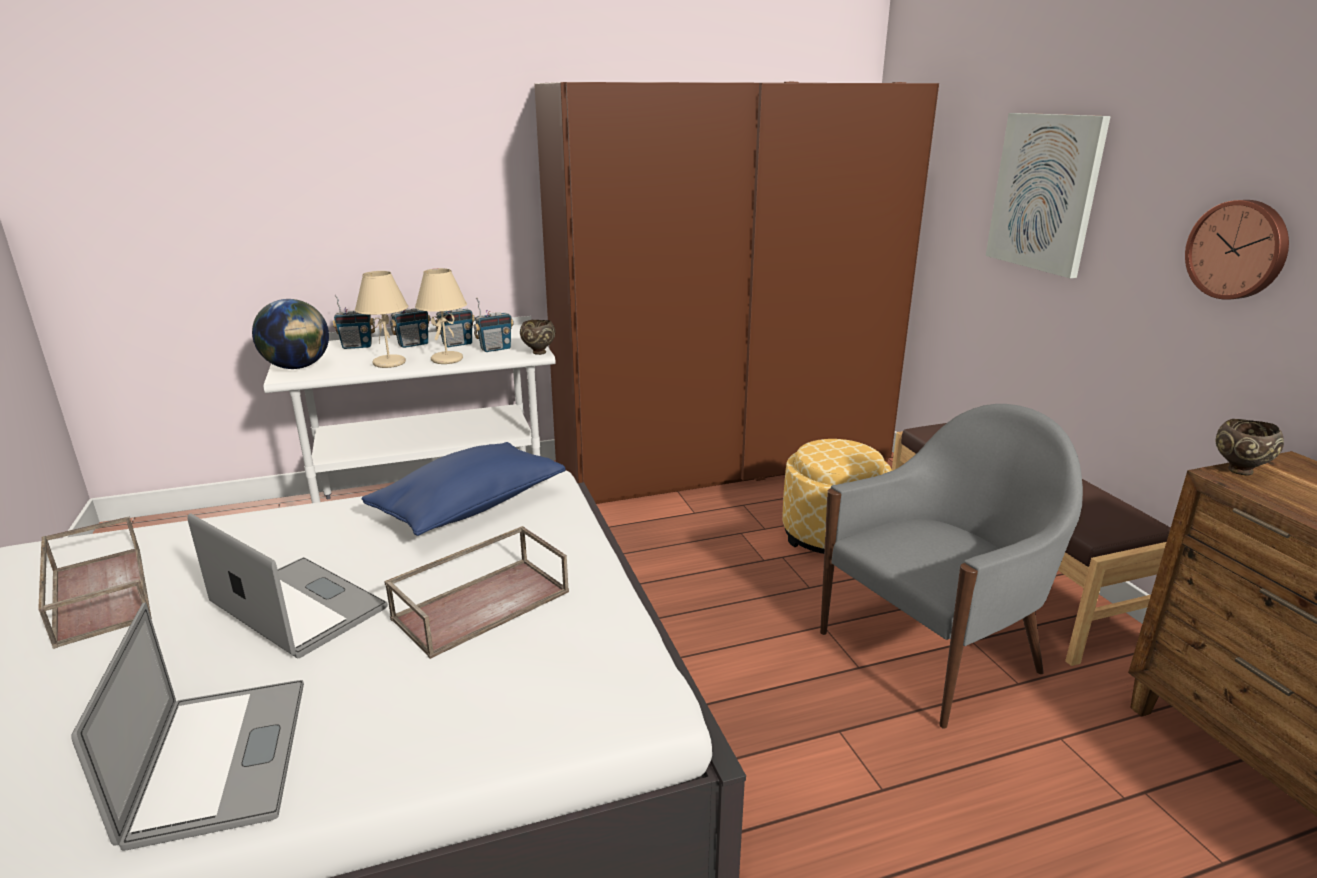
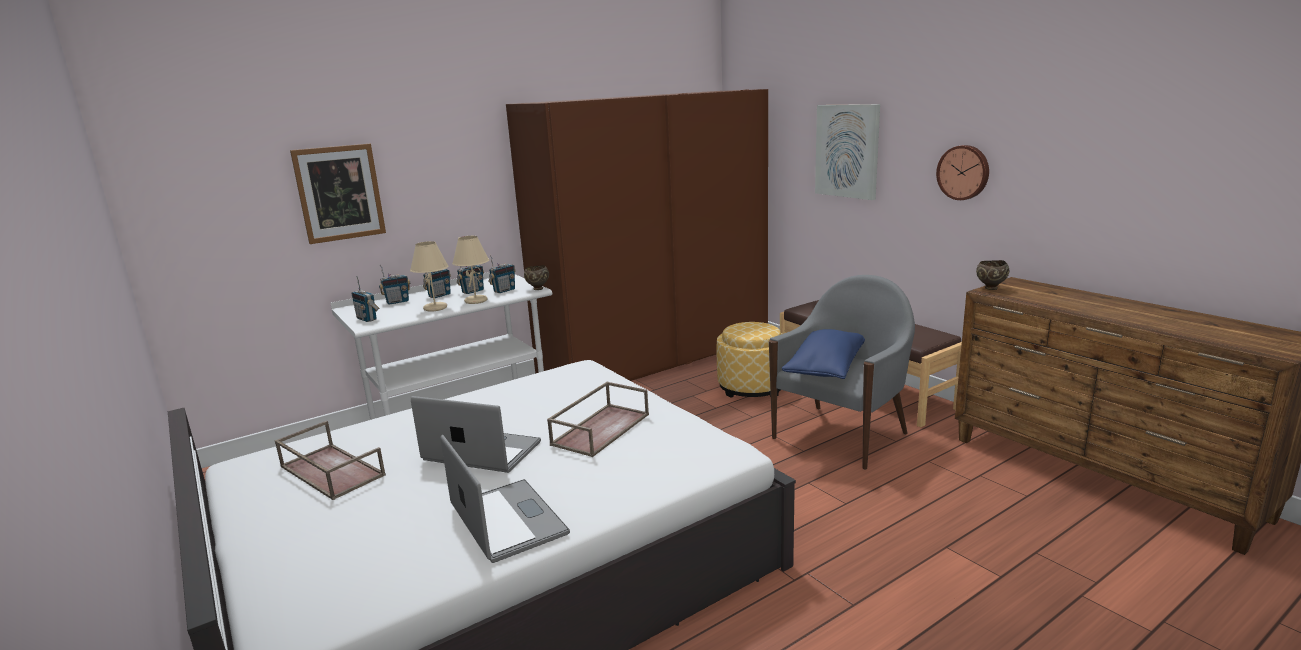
camera: 15 degrees left, 5 degrees down
globe [252,299,329,369] -> radio [351,276,379,322]
blue pillow [362,442,566,536] -> blue pillow moved to [782,329,865,379]
none -> picture [290,144,386,244]

